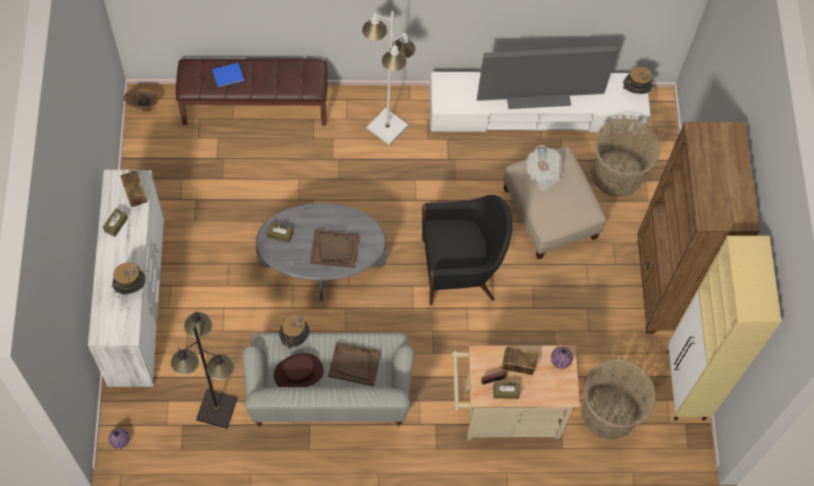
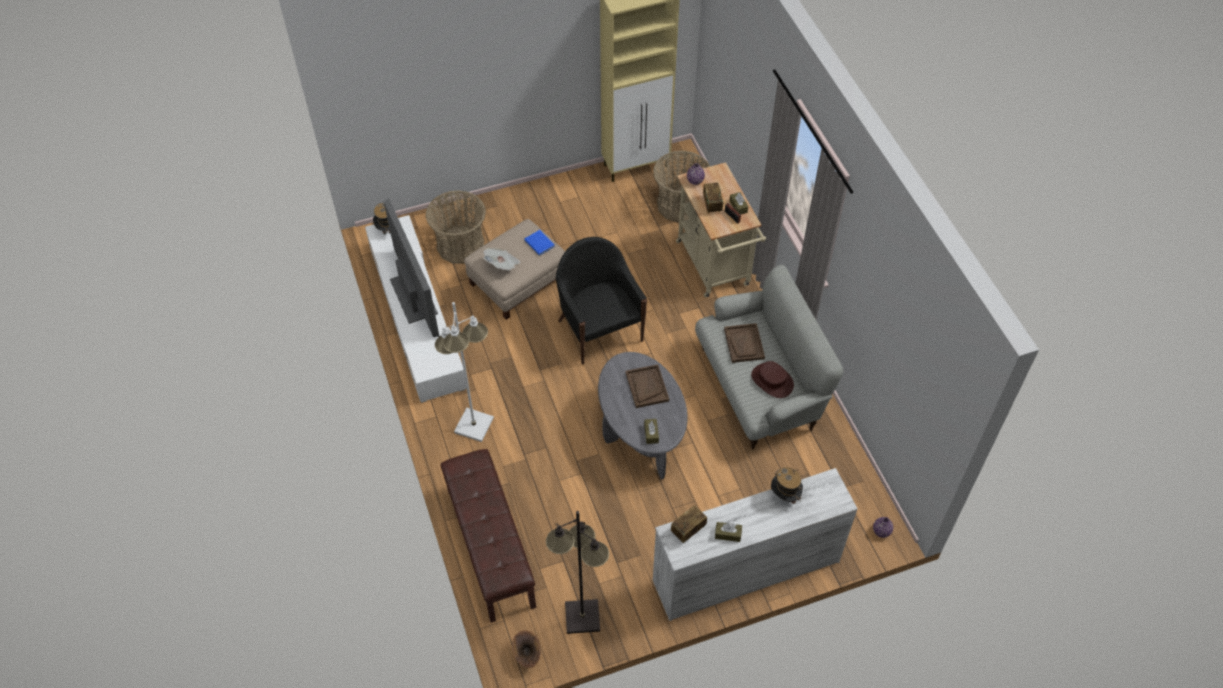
camera: 105 degrees left, 10 degrees down
black floor lamp [171,312,238,429] -> black floor lamp moved to [546,511,609,634]
blue book [212,63,244,88] -> blue book moved to [525,230,555,256]
hat [279,313,310,349] -> none
brown bookcase [637,122,760,334] -> none

